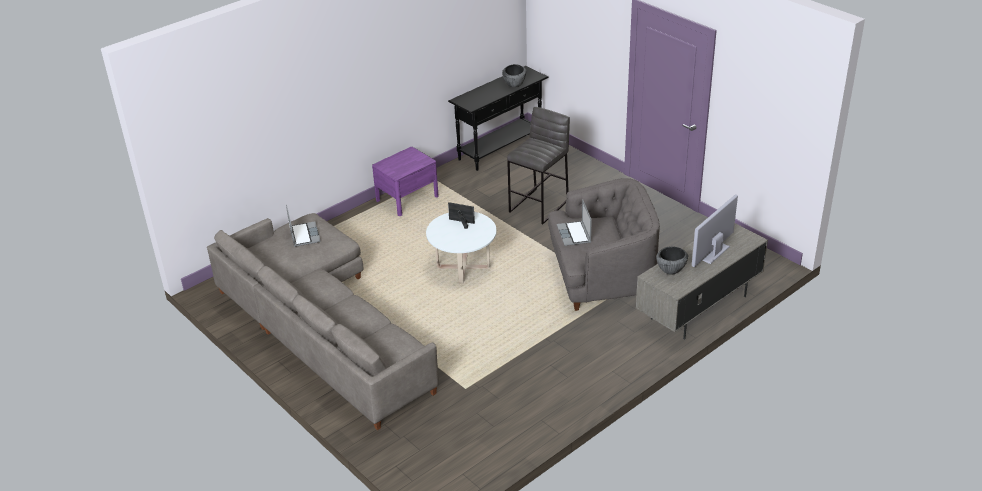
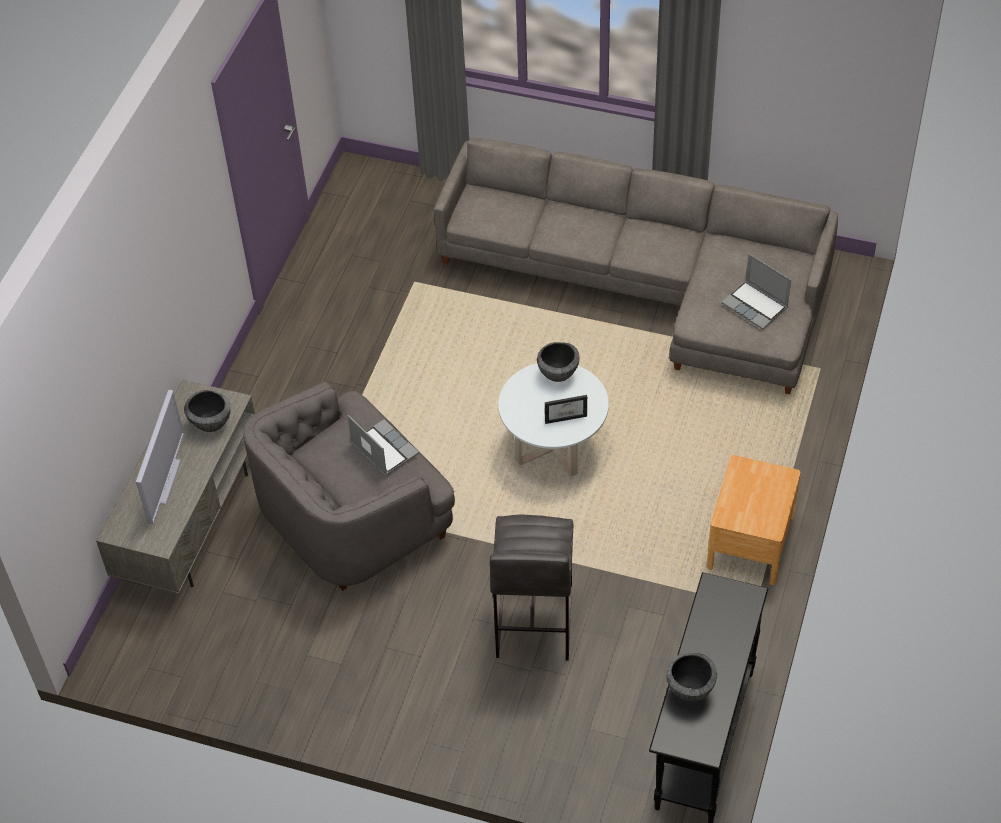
camera: 150 degrees right, 15 degrees up
purple nightstand [372,147,439,216] -> brown nightstand [707,455,801,585]
none -> bowl [537,342,579,382]

